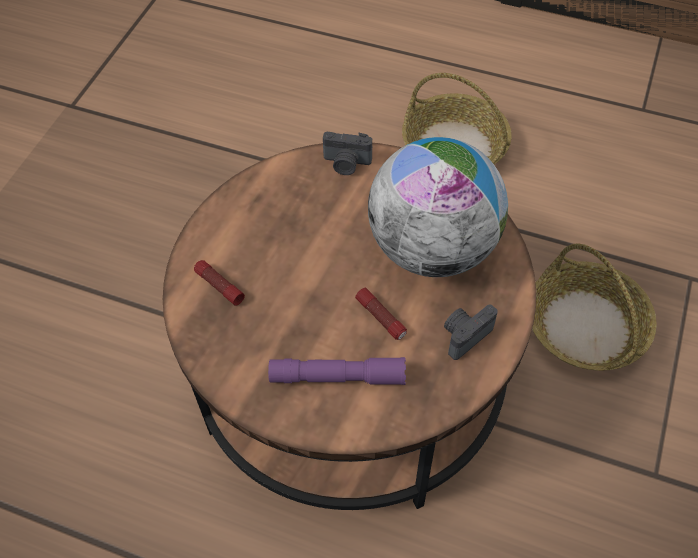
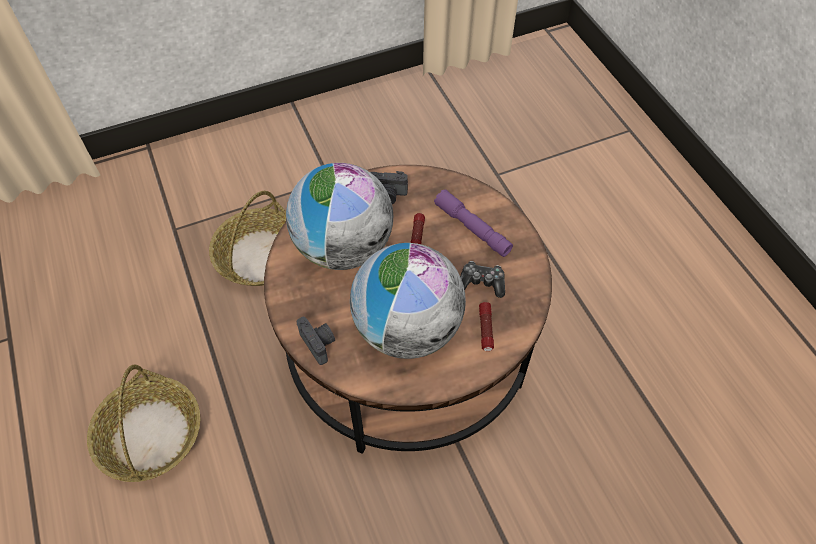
camera: 135 degrees left, 0 degrees up
none -> globe [350,243,466,359]
none -> game controller [460,261,505,298]

